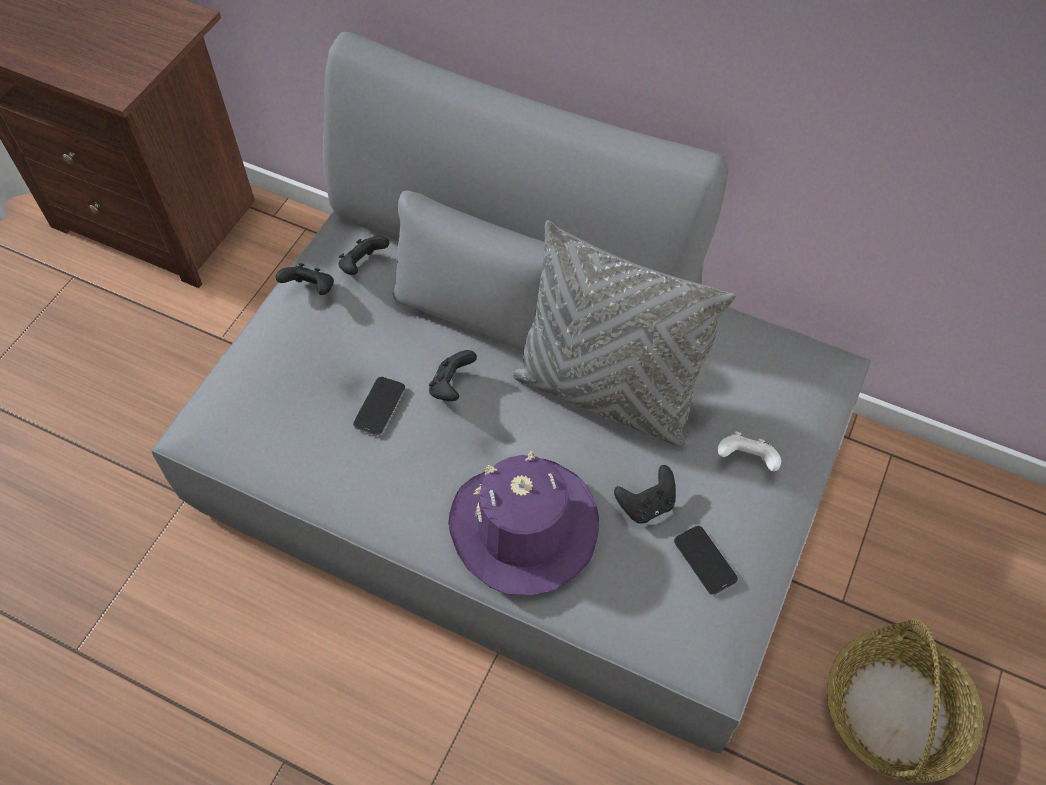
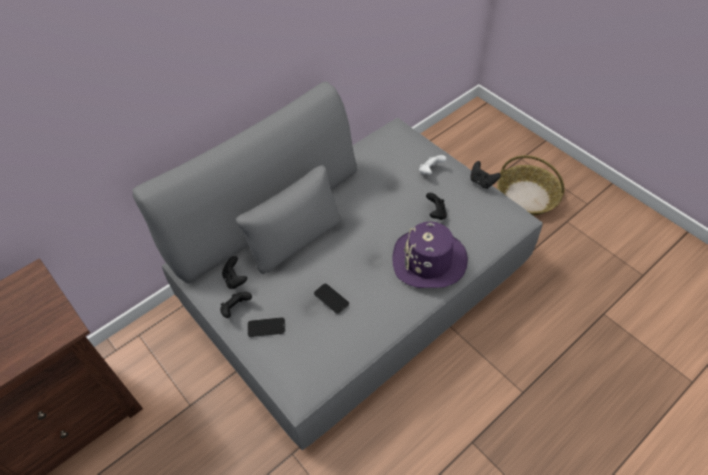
camera: 65 degrees left, 5 degrees down
black game controller [429,350,477,401] -> black game controller moved to [470,161,501,189]
grey pillow [512,220,736,447] -> none
phone [674,526,738,595] -> phone moved to [248,317,285,337]

